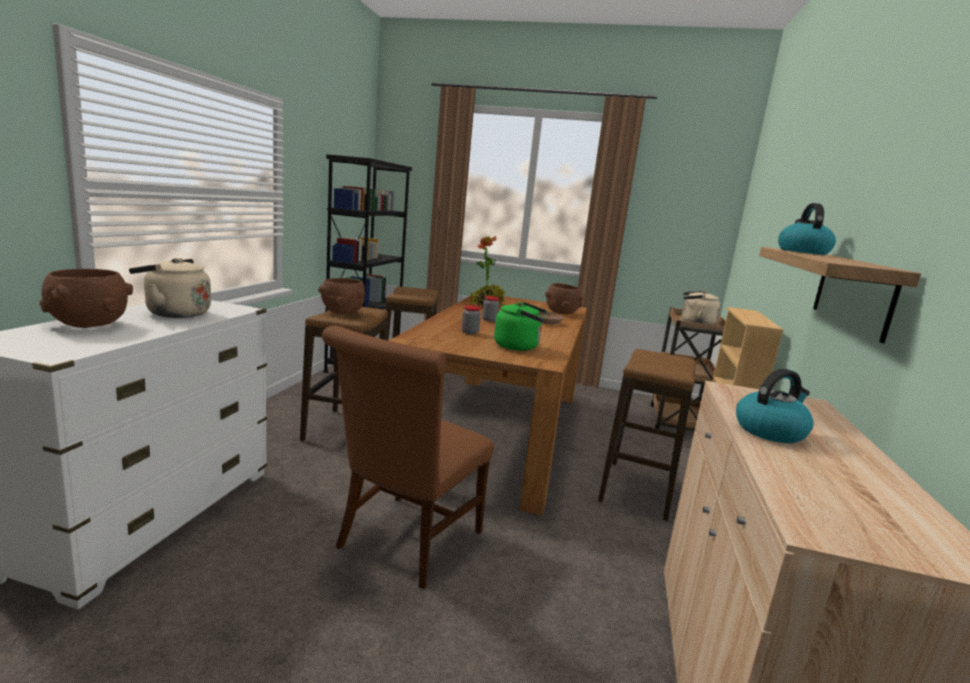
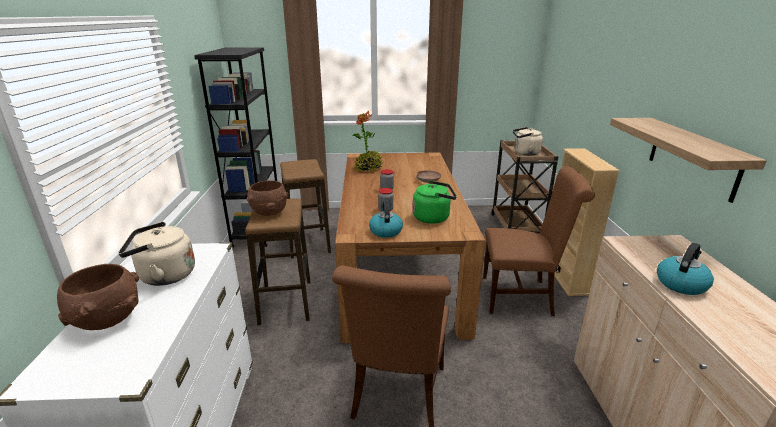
camera: 15 degrees left, 10 degrees up
brown bowl [545,283,584,314] -> none
stool [598,349,696,521] -> brown chair [483,166,595,317]
kettle [778,203,836,255] -> kettle moved to [369,201,403,238]

